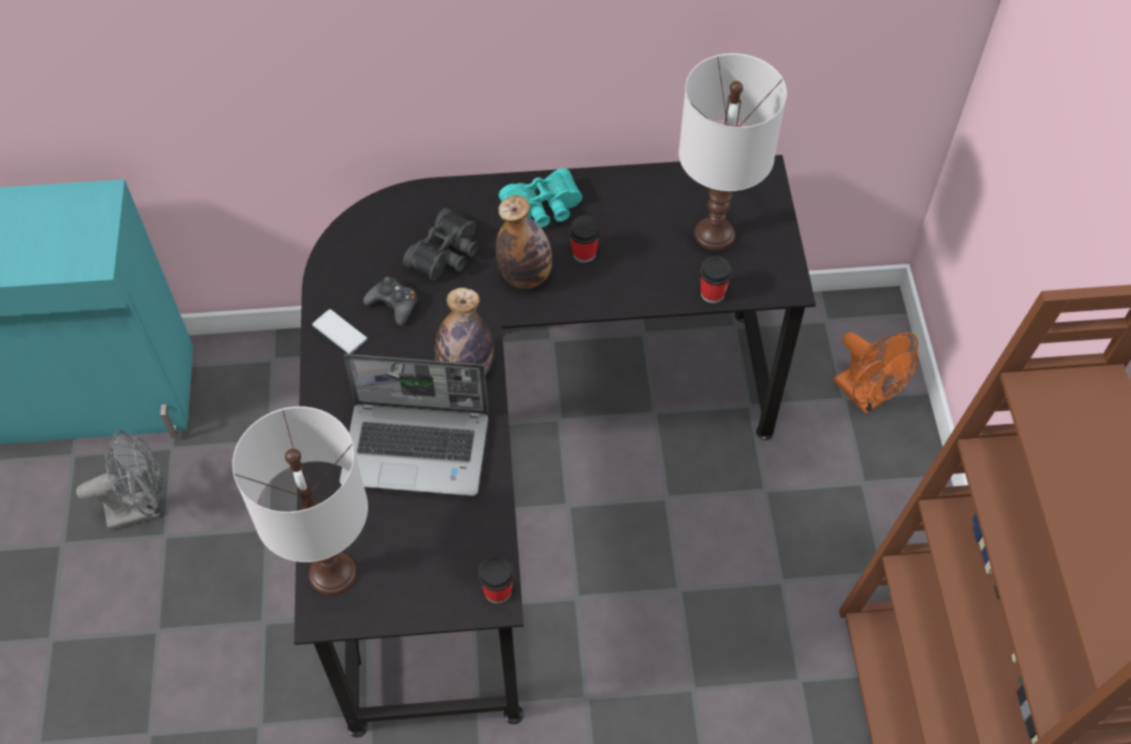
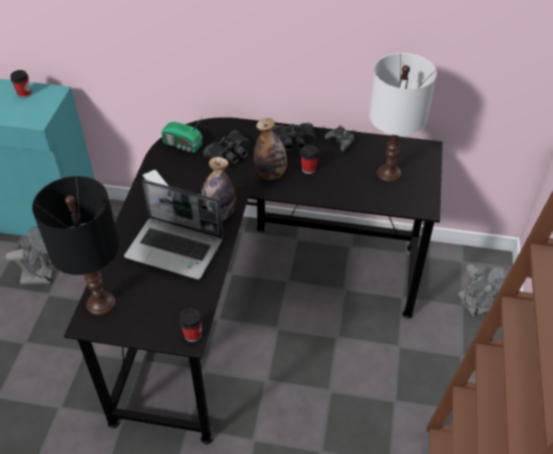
camera: 15 degrees right, 10 degrees down
white table lamp [232,406,368,596] -> black table lamp [32,176,119,316]
black game controller [363,276,417,326] -> black game controller moved to [325,126,355,152]
turquoise binoculars [499,168,582,228] -> black binoculars [271,123,317,151]
cup [700,256,732,303] -> cup moved to [10,70,31,98]
orange fan [834,332,918,414] -> grey fan [458,264,510,317]
none -> radio [161,117,202,153]

